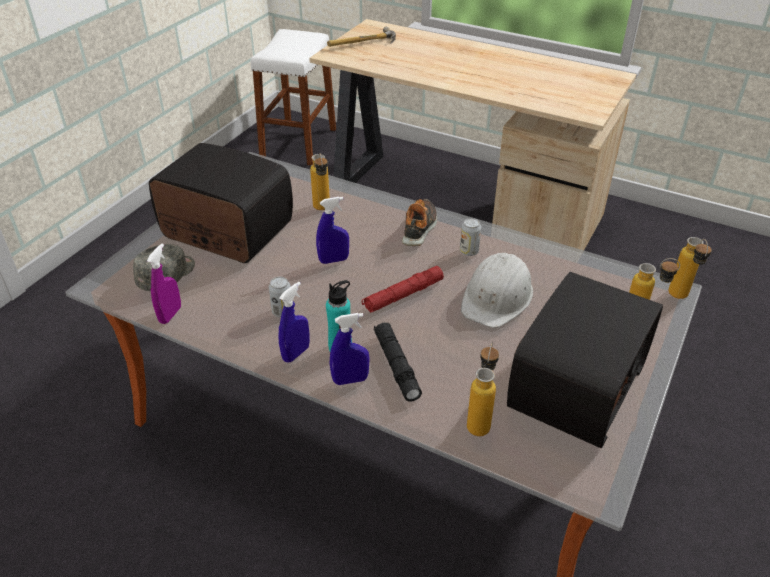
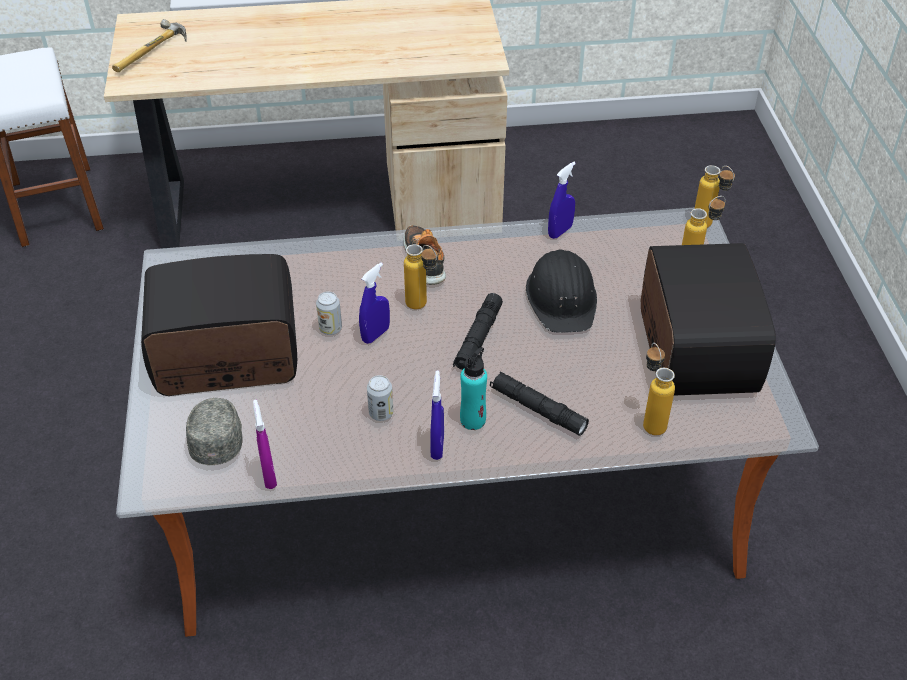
camera: 35 degrees left, 5 degrees up
bottle [310,153,330,210] -> bottle moved to [404,244,438,309]
blue spray bottle [330,313,370,385] -> blue spray bottle moved to [548,162,576,239]
red flashlight [361,266,444,313] -> black flashlight [453,293,503,370]
can [460,218,481,256] -> can moved to [316,291,342,335]
white hard hat [461,253,533,328] -> black hard hat [526,250,597,333]

